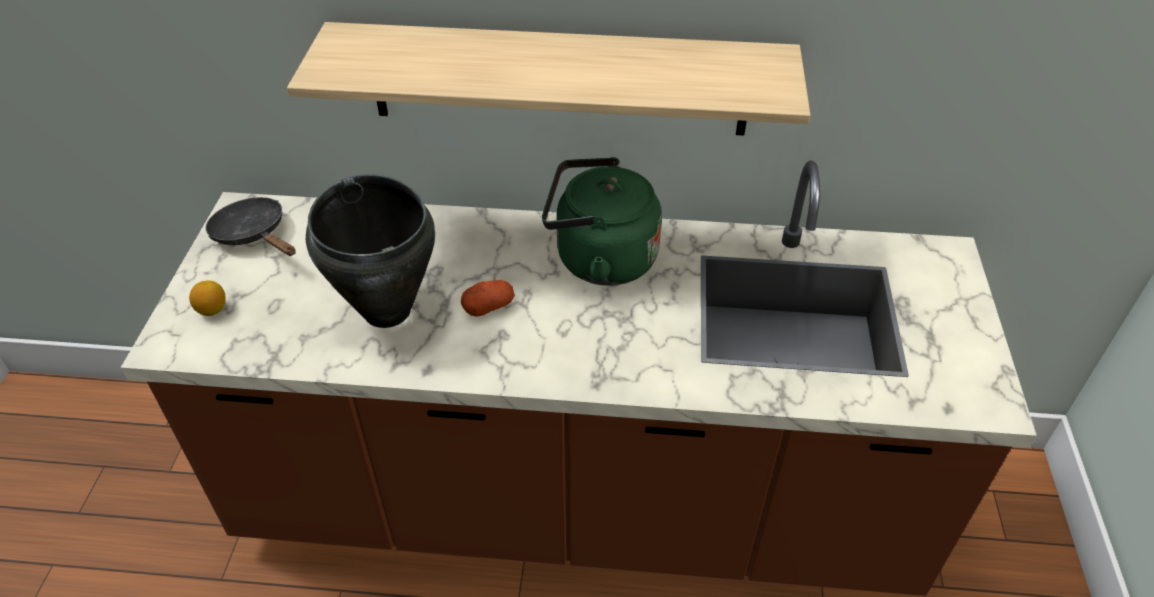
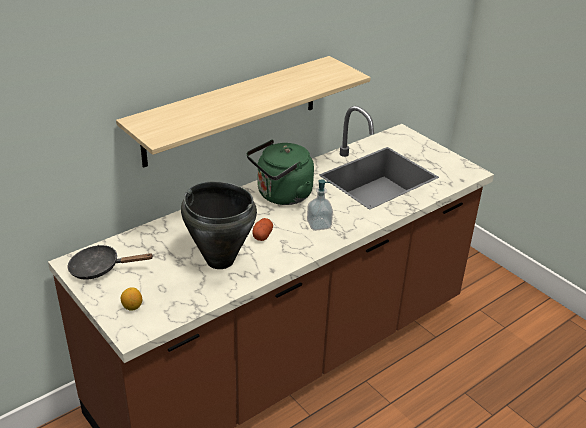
camera: 45 degrees left, 10 degrees down
none -> soap dispenser [307,179,333,231]

